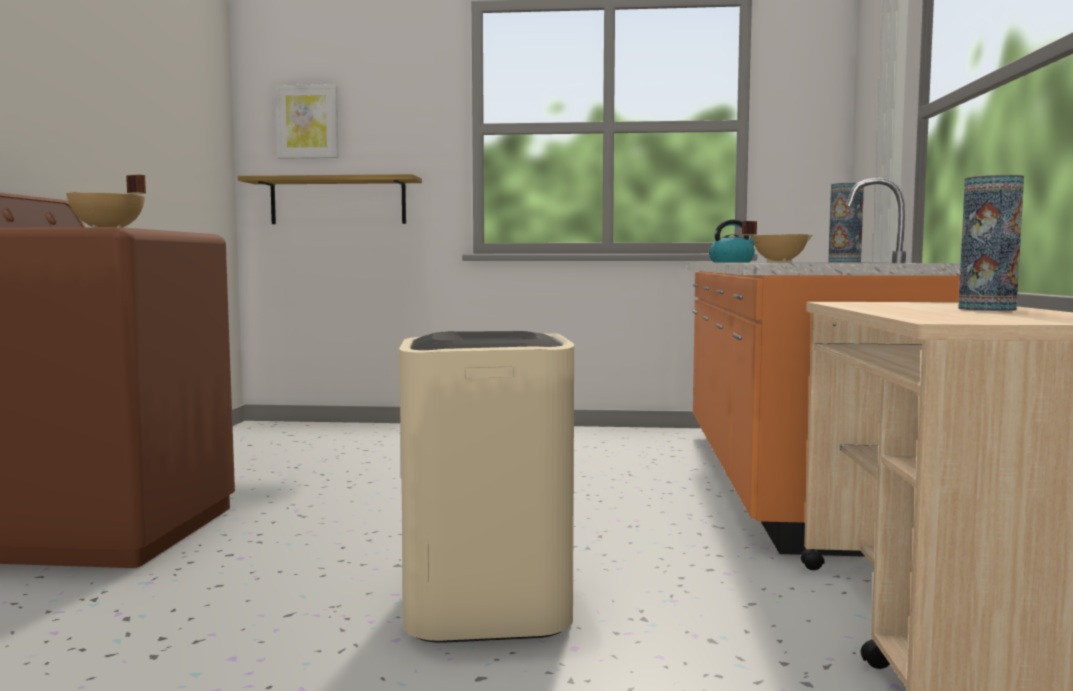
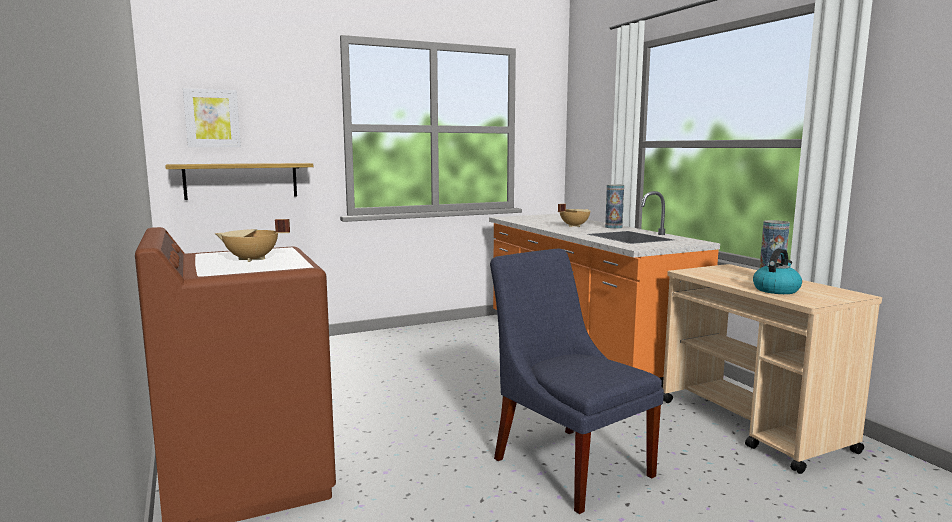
camera: 30 degrees left, 5 degrees up
beige trash can [399,331,574,643] -> blue chair [490,248,664,514]
kettle [709,219,755,263] -> kettle moved to [753,248,802,294]

